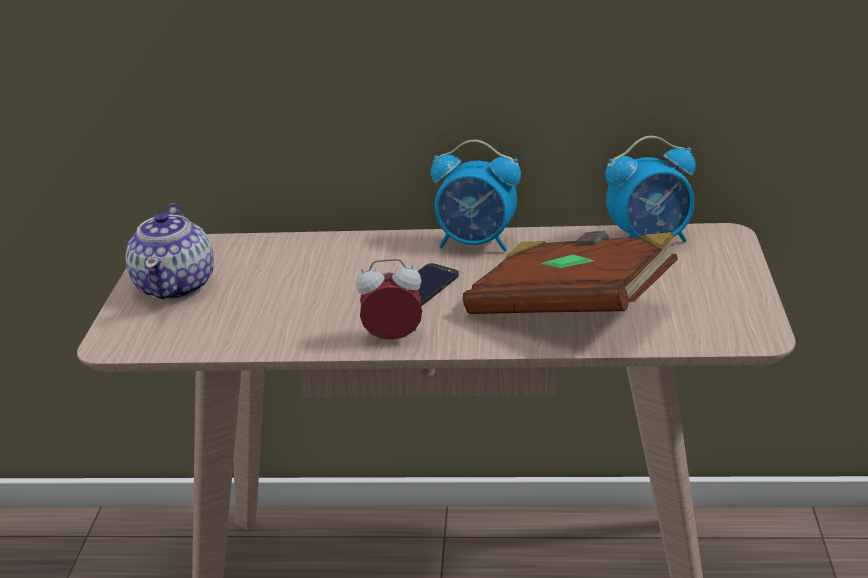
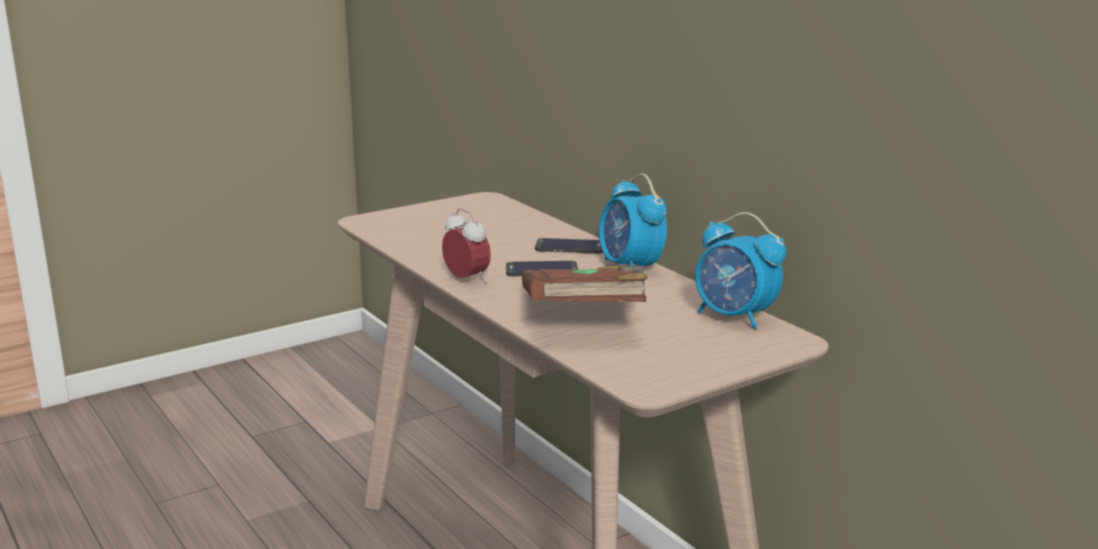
camera: 50 degrees right, 10 degrees down
teapot [126,203,214,300] -> none
none -> phone [535,238,603,253]

